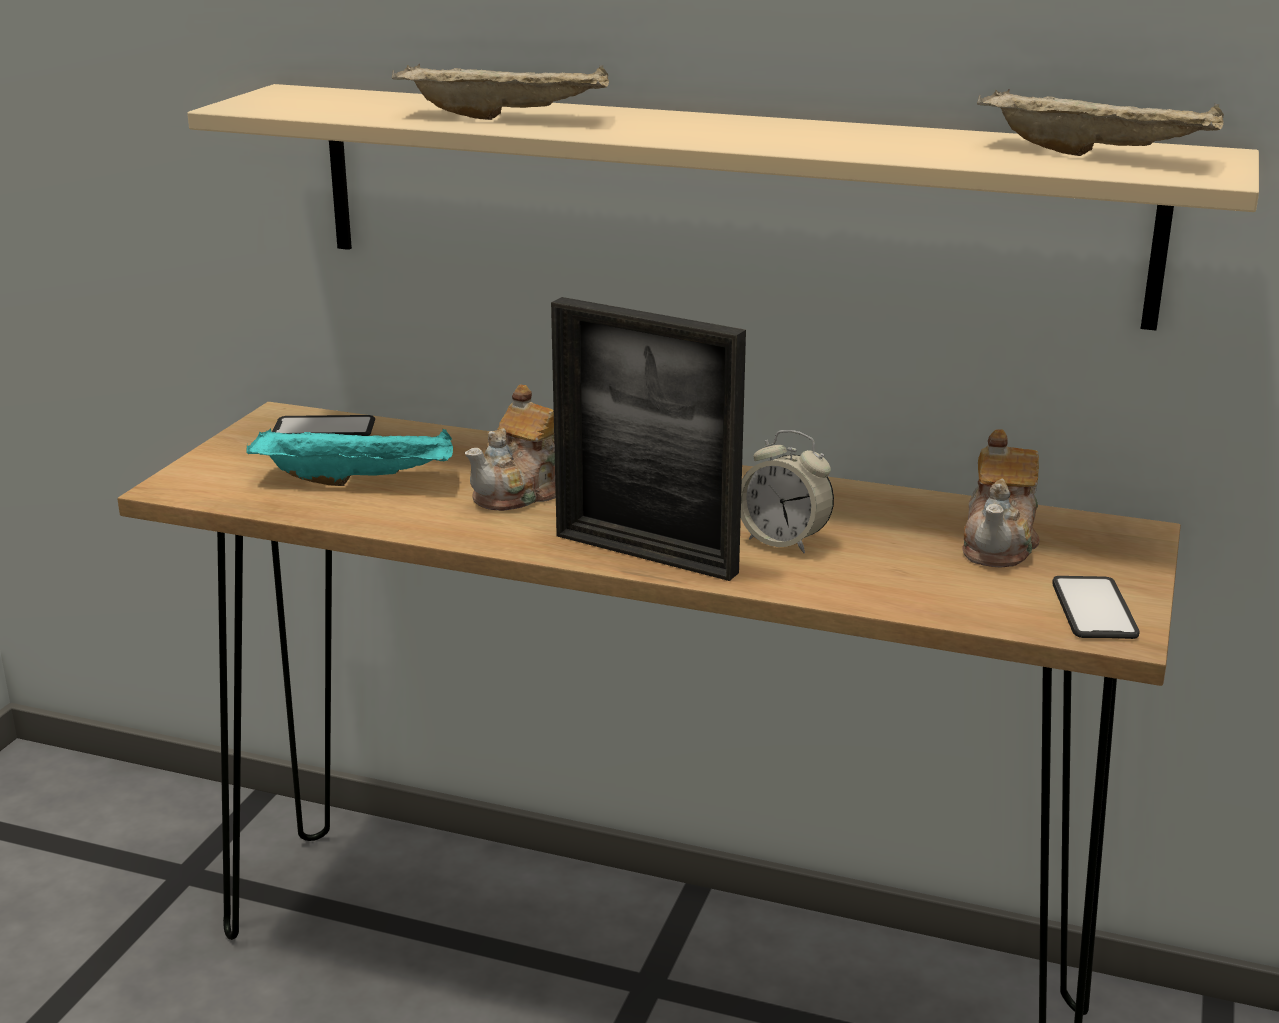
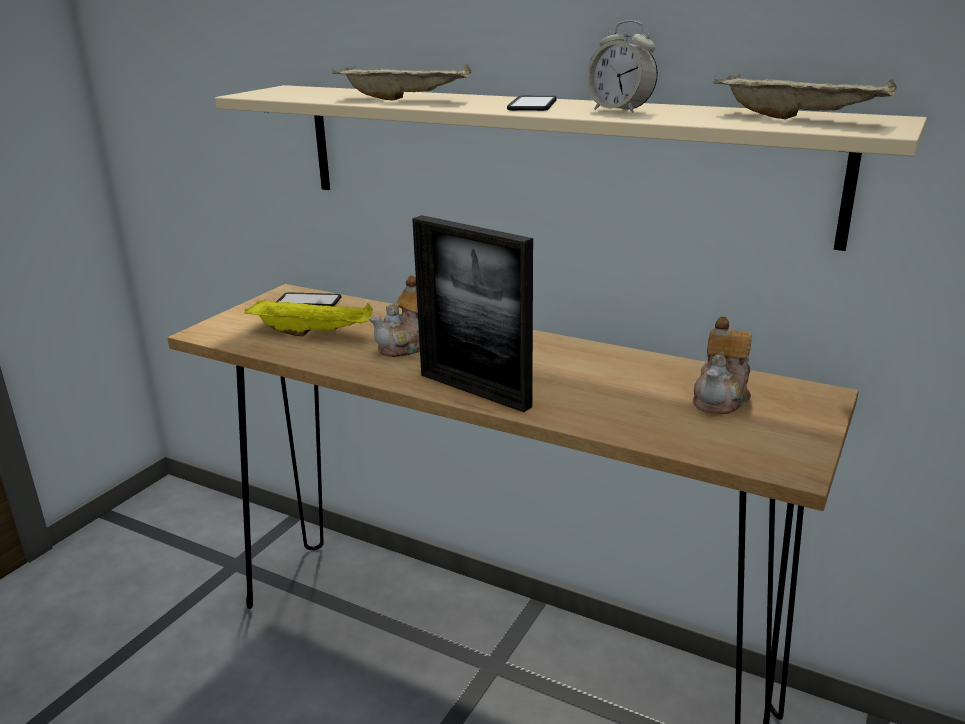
camera: 10 degrees right, 0 degrees up
turquoise tray [246,428,453,486] -> yellow tray [244,299,373,337]
alarm clock [741,430,834,553] -> alarm clock moved to [586,20,658,113]
phone [1052,576,1139,639] -> phone moved to [507,96,557,111]

